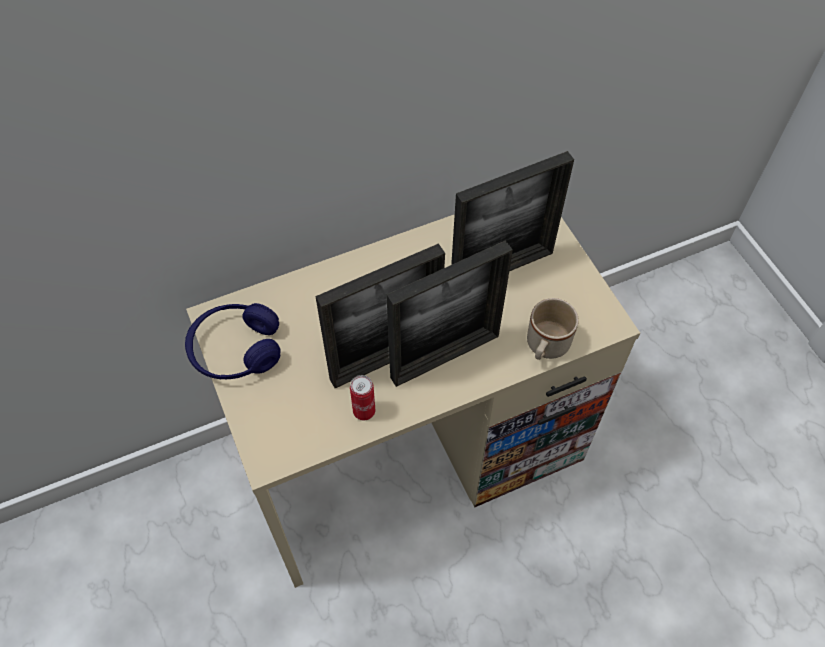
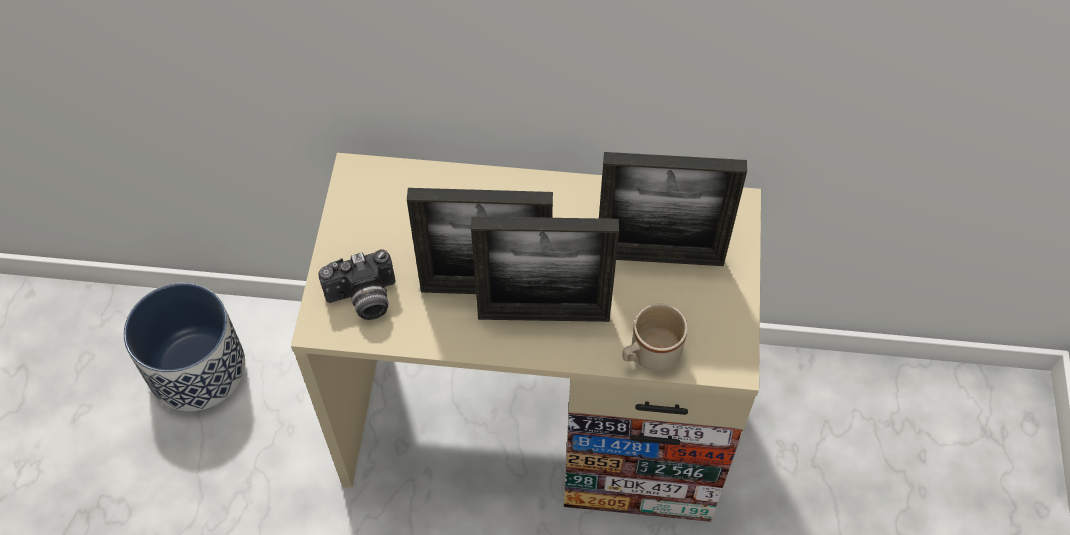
camera: 30 degrees right, 0 degrees up
blue headphones [185,303,281,380] -> none
can [350,375,375,420] -> none
none -> planter [124,283,245,411]
none -> camera [318,249,396,320]

